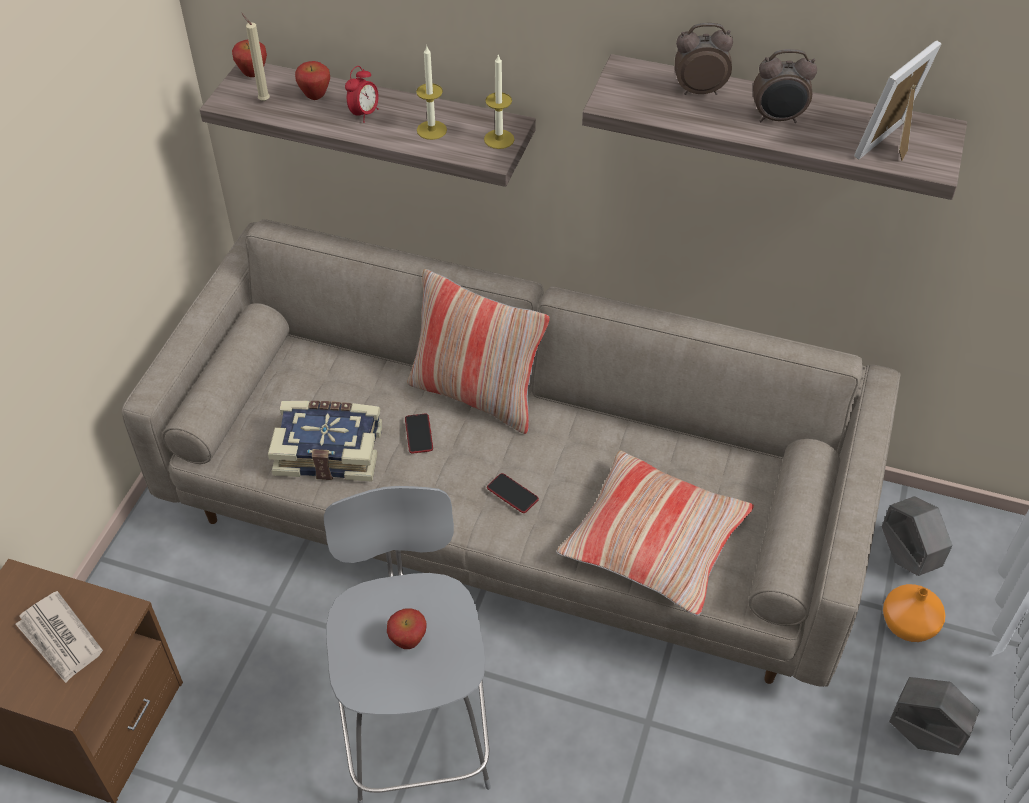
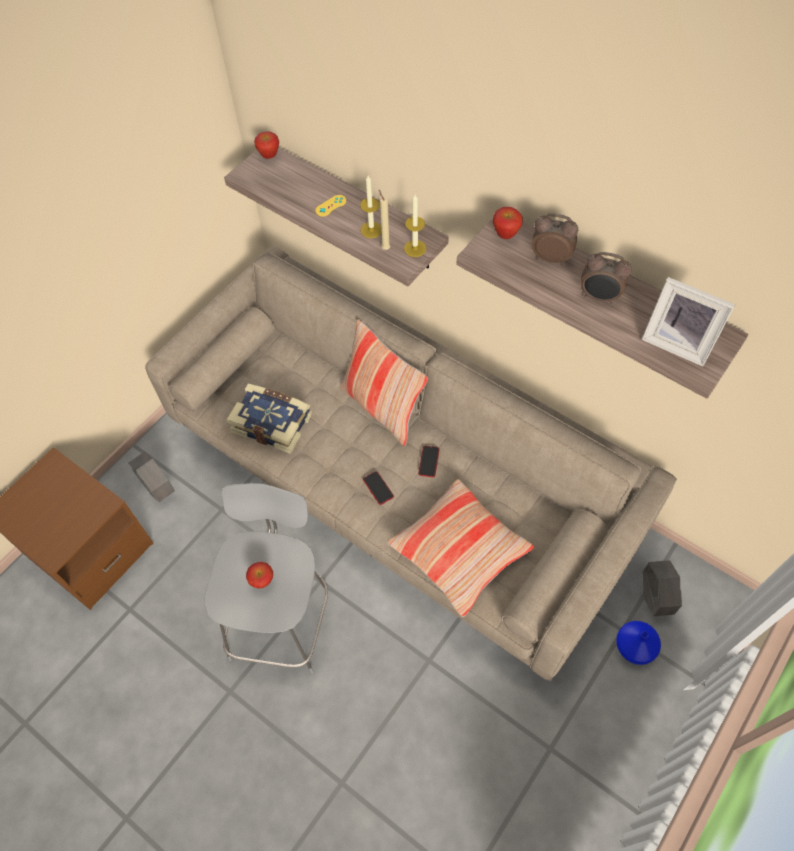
camera: 20 degrees right, 10 degrees up
newspaper [15,591,103,683] -> none
beige candle [242,13,270,101] -> beige candle moved to [379,190,390,250]
apple [295,61,330,100] -> apple moved to [493,207,523,239]
alarm clock [345,66,379,123] -> yellow game controller [315,195,346,216]
phone [405,414,433,454] -> phone moved to [418,446,440,477]
picture frame [854,41,942,161] -> picture frame turned 120 degrees counterclockwise [642,277,735,366]
orange vase [883,584,945,642] -> blue vase [616,621,661,665]
grey planter [889,677,980,755] -> grey planter moved to [129,451,175,503]

